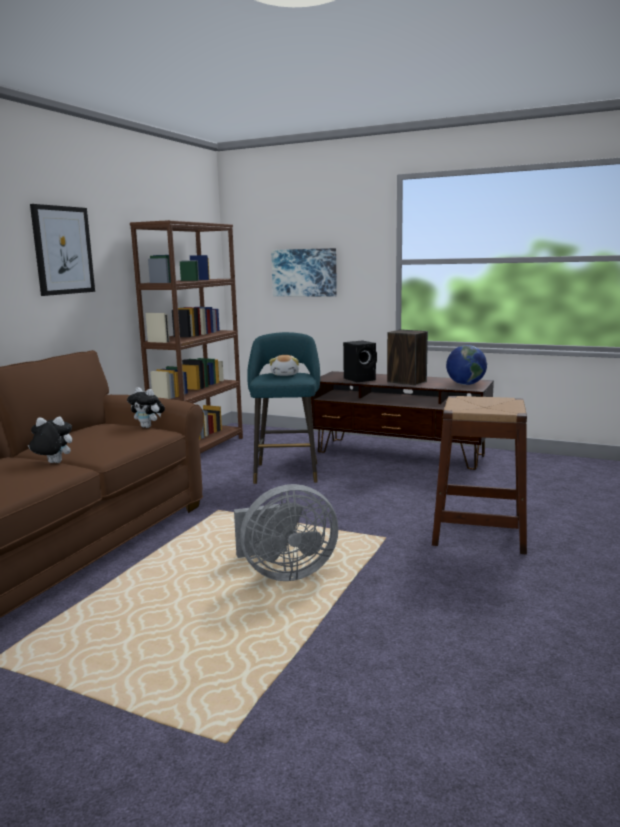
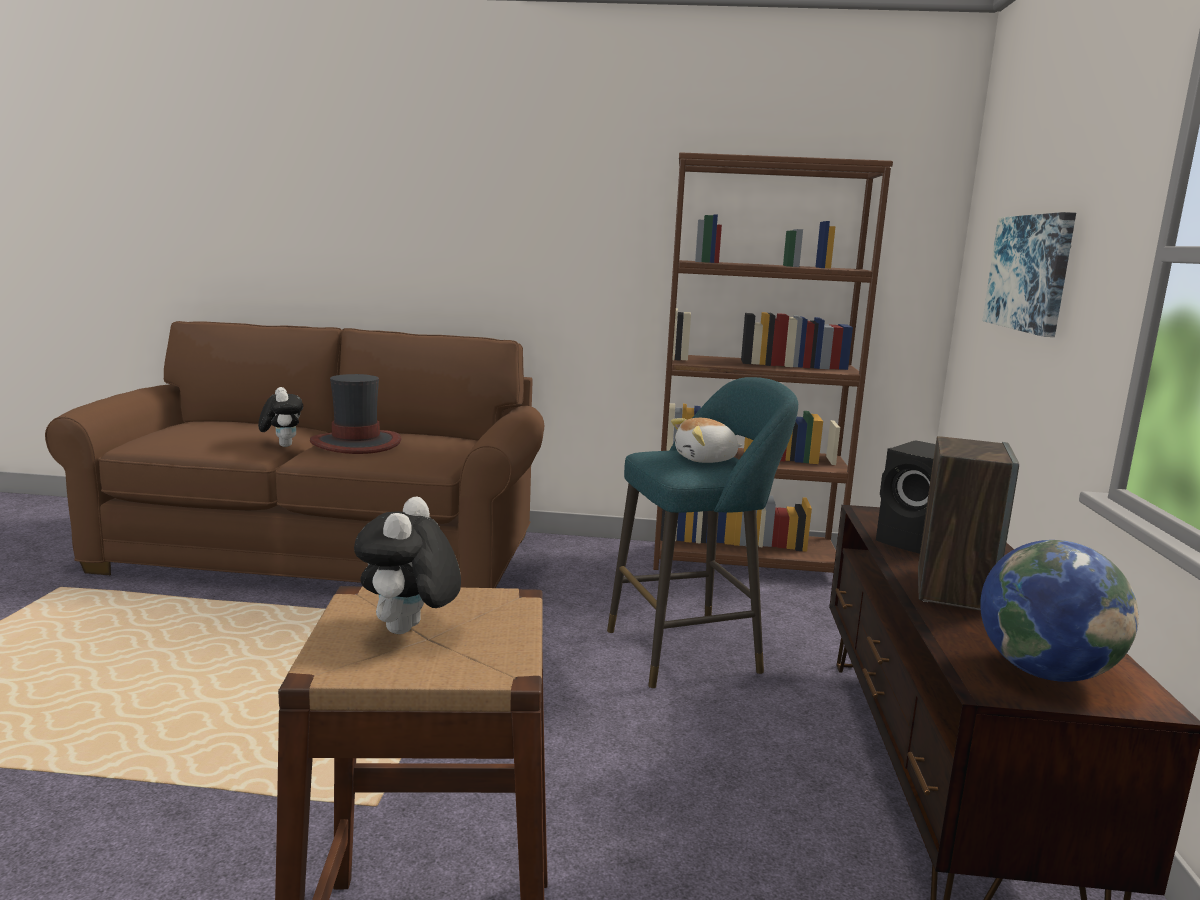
camera: 70 degrees right, 0 degrees up
picture [30,204,95,296] -> none
plush toy [127,387,165,428] -> plush toy moved to [354,497,461,634]
grey fan [234,484,338,581] -> none
none -> hat [310,374,401,454]

